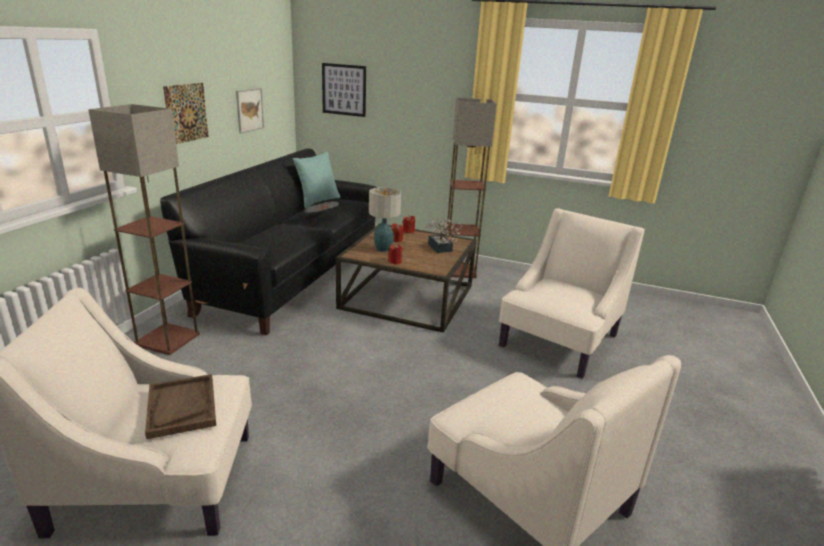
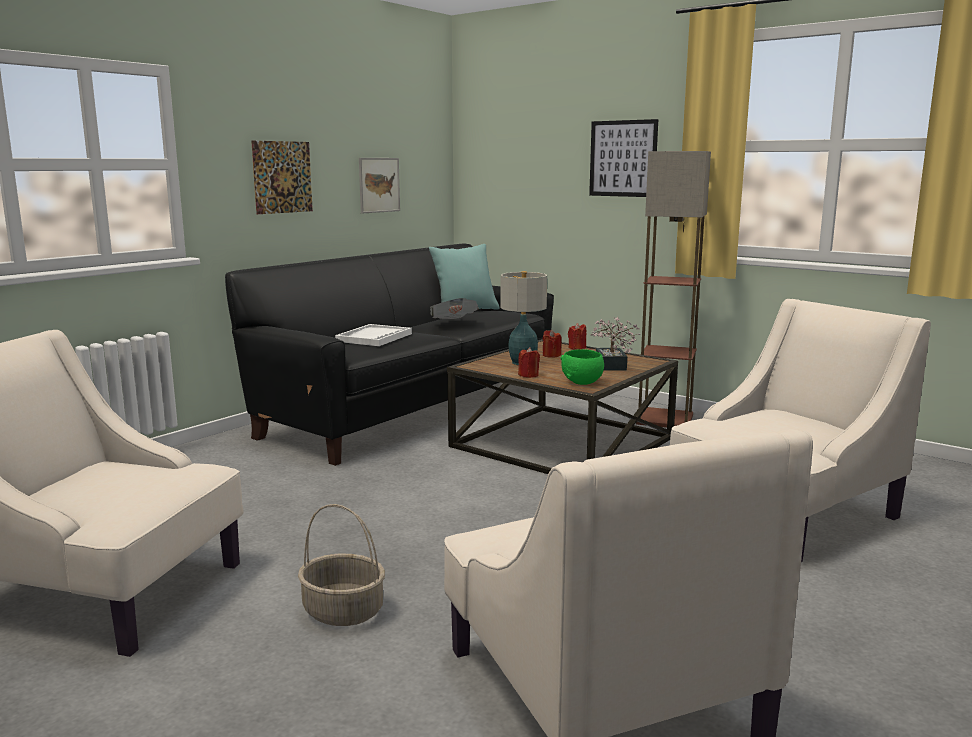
camera: 20 degrees right, 10 degrees down
floor lamp [88,104,200,355] -> none
brown tray [145,374,216,439] -> none
picture [322,63,366,117] -> picture moved to [589,119,658,197]
none -> basket [298,504,385,626]
none -> white tray [335,324,412,346]
none -> green bowl [560,349,604,385]

